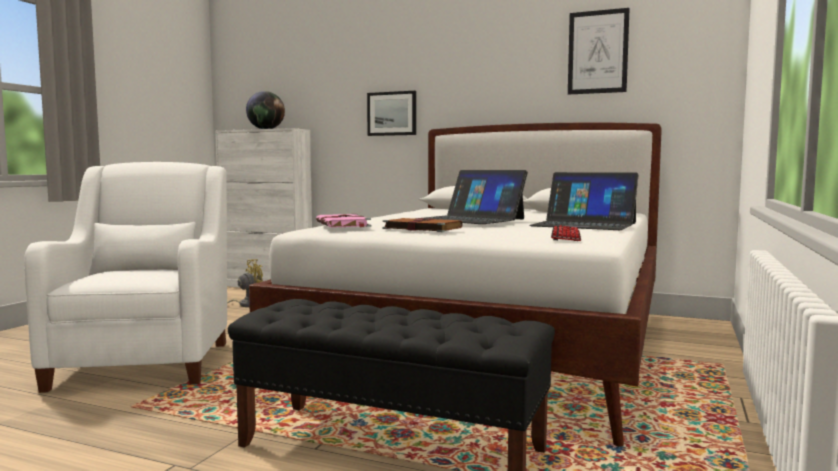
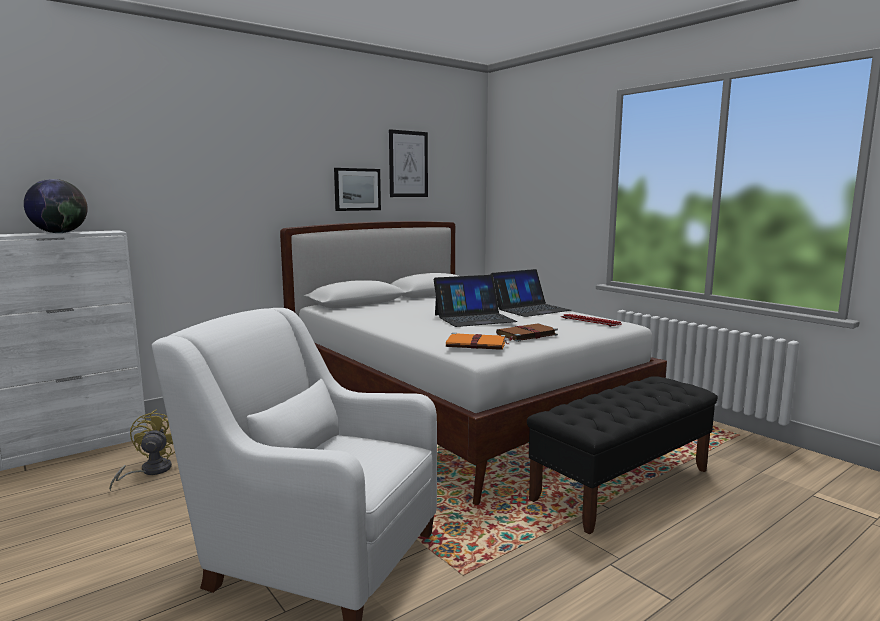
camera: 60 degrees left, 5 degrees up
pink book [316,214,372,227] -> orange book [446,333,510,350]
picture [367,91,416,136] -> picture moved to [334,168,381,211]

